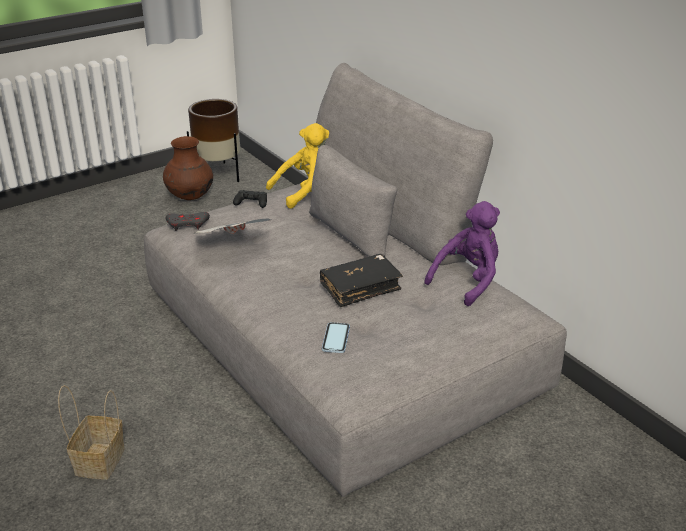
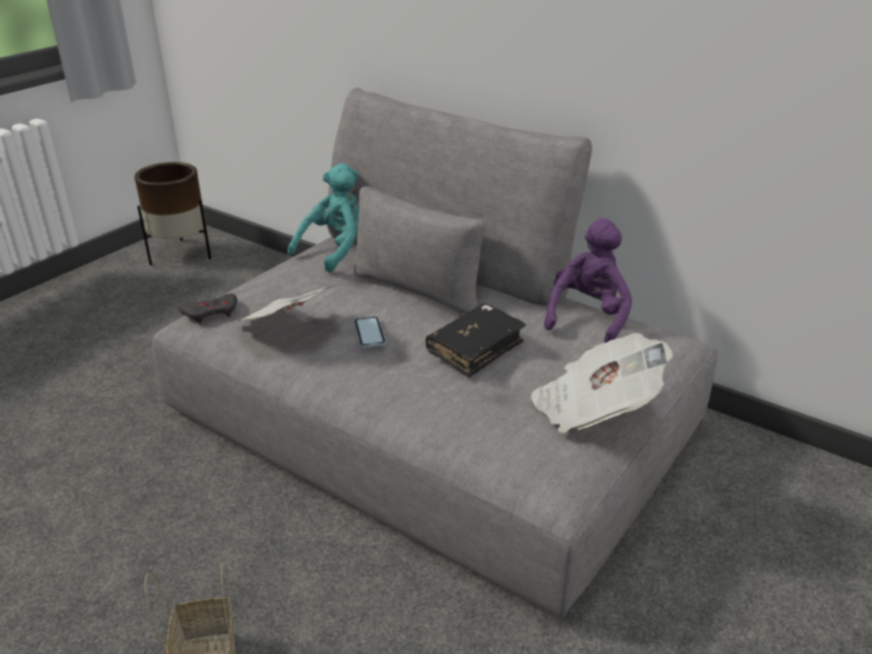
camera: 20 degrees left, 0 degrees up
brown vase [163,136,213,200] -> none
black game controller [233,190,267,208] -> none
yellow plush toy [266,123,329,209] -> turquoise plush toy [287,163,359,273]
phone [322,322,350,353] -> phone moved to [354,316,386,348]
none -> newspaper [531,333,673,433]

